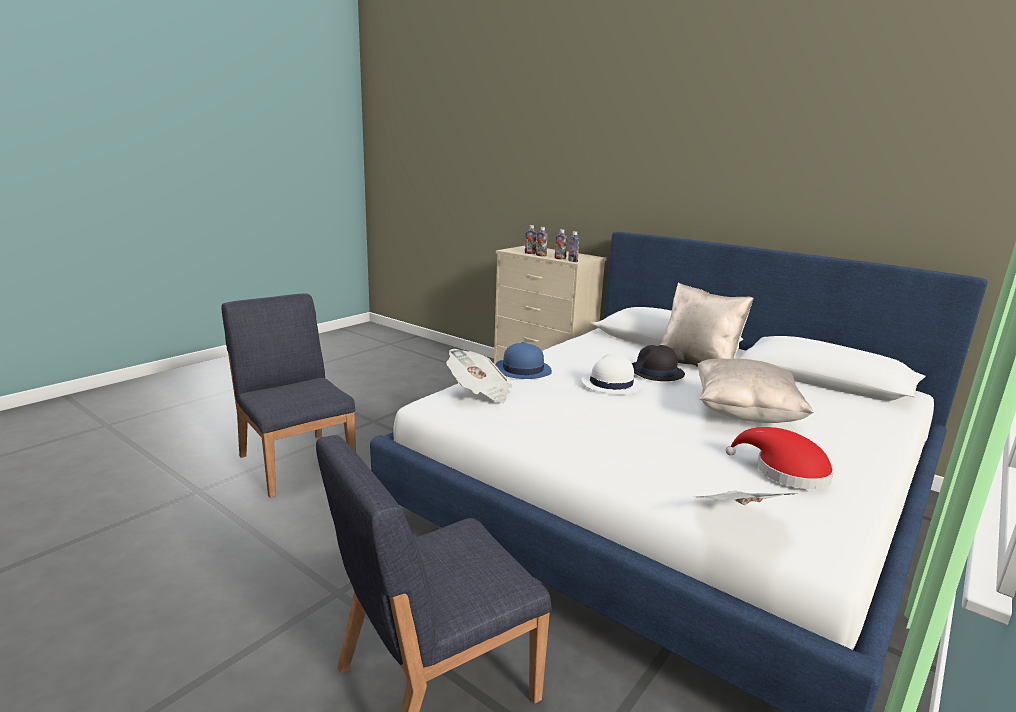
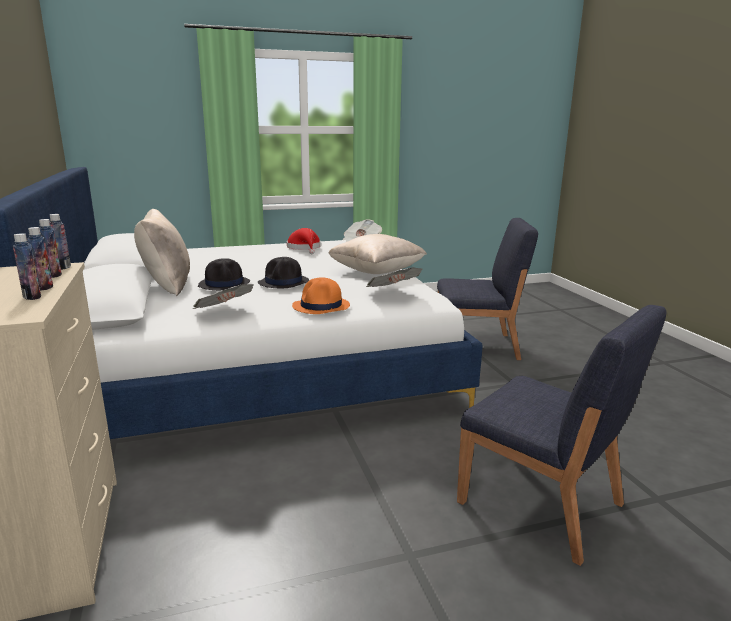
camera: 145 degrees left, 0 degrees up
blue chair [221,294,356,498] -> blue chair turned 45 degrees counterclockwise [457,305,666,566]
blue hat [495,342,552,379] -> orange hat [292,277,350,314]
white hat [581,354,642,394] -> black hat [258,257,309,288]
beige pillow [698,359,814,423] -> beige pillow moved to [328,234,427,274]
none -> newspaper [193,284,254,309]

